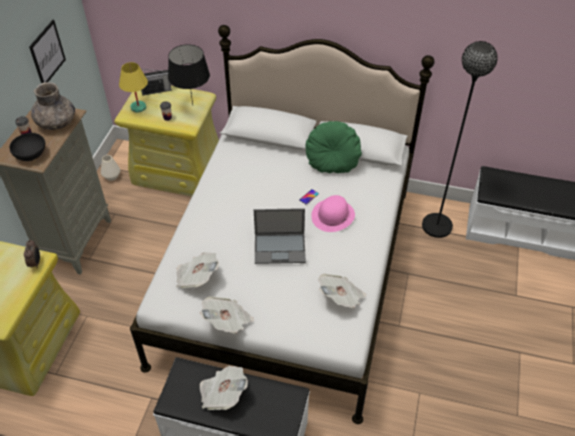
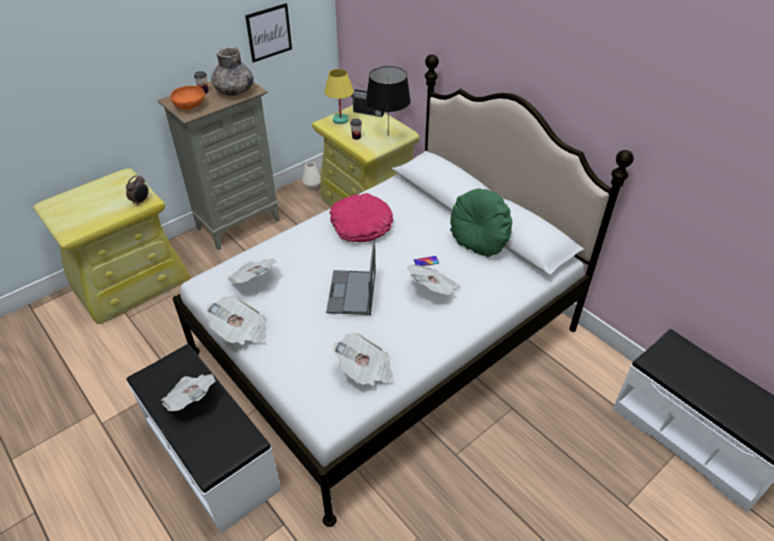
camera: 35 degrees right, 5 degrees down
black bowl [10,133,45,161] -> orange bowl [170,86,205,110]
laptop [254,208,306,264] -> laptop turned 60 degrees clockwise [326,240,376,315]
pink hat [311,195,355,232] -> newspaper [407,265,460,296]
black floor lamp [422,41,498,238] -> none
none -> pink pillow [329,193,393,242]

